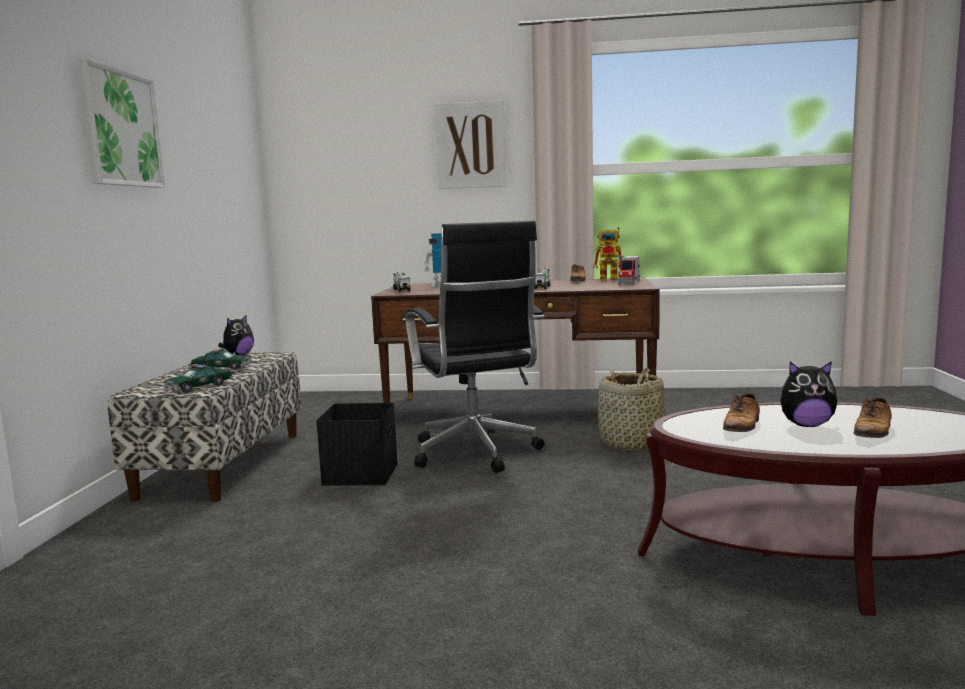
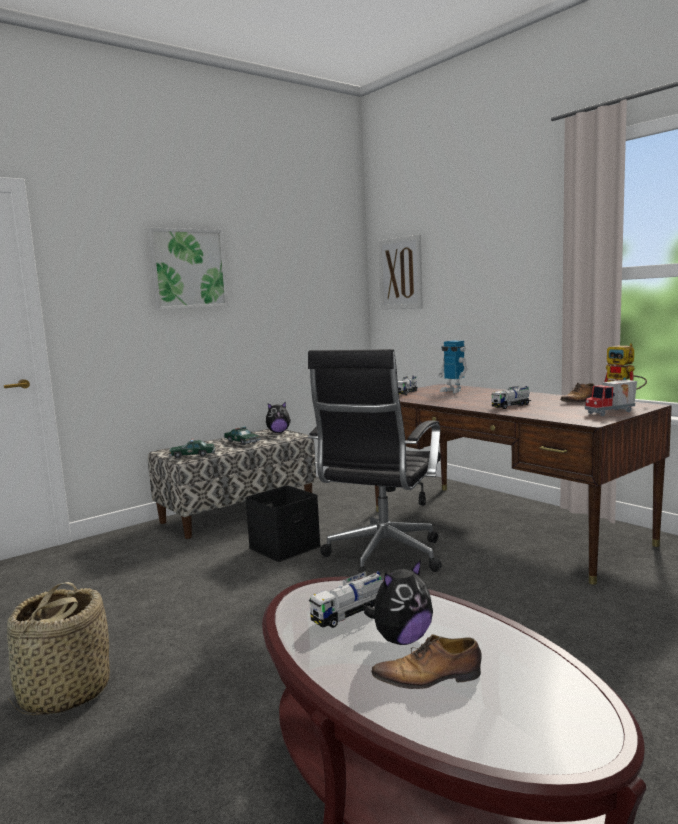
camera: 45 degrees right, 0 degrees up
picture [435,100,506,189] -> picture moved to [378,234,423,310]
basket [598,367,666,451] -> basket moved to [7,582,110,715]
shoe [723,393,760,432] -> toy truck [308,571,383,628]
plush toy [781,361,837,427] -> plush toy turned 90 degrees counterclockwise [364,559,433,645]

